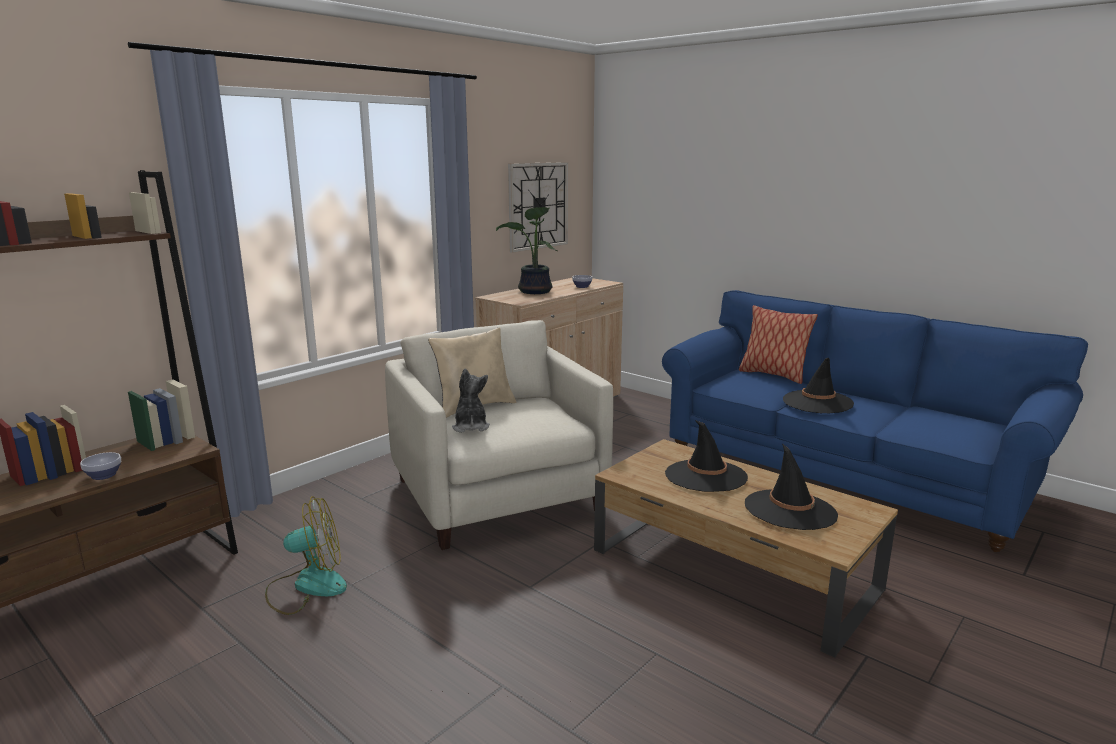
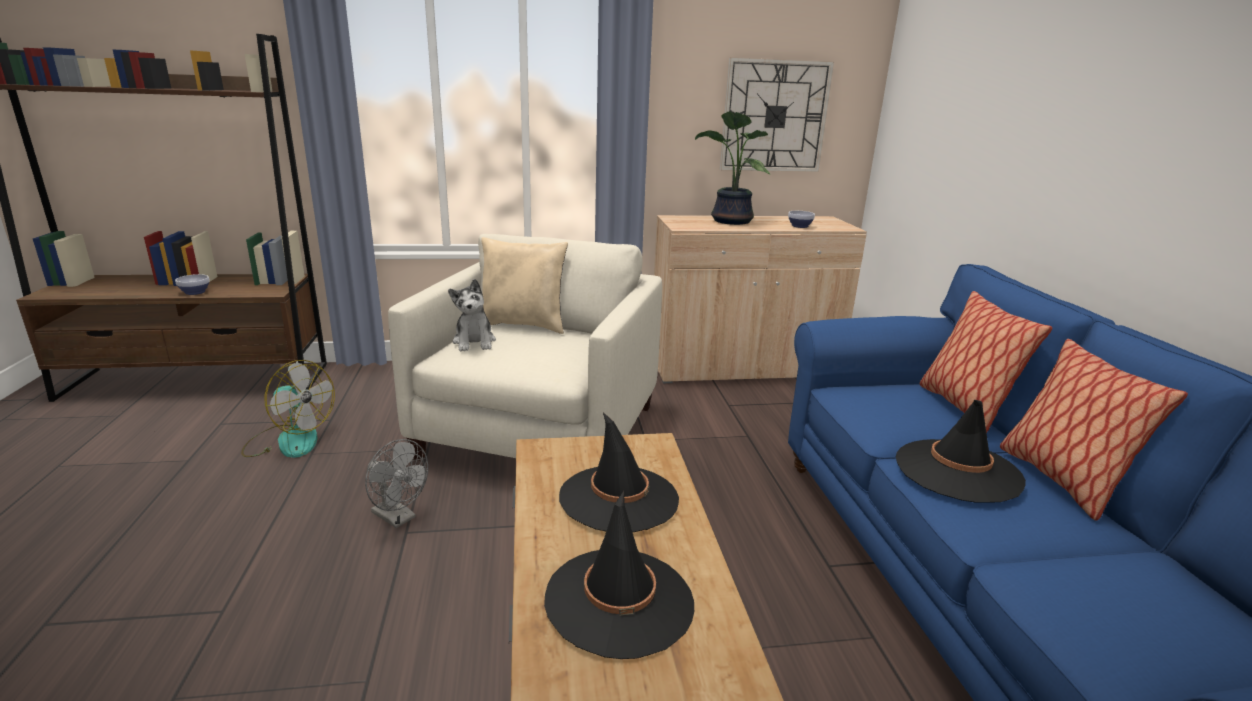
camera: 40 degrees right, 5 degrees up
plush toy [452,369,490,433] -> plush toy turned 135 degrees clockwise [448,279,496,351]
none -> grey fan [365,439,428,528]
none -> pillow [1000,339,1188,520]

